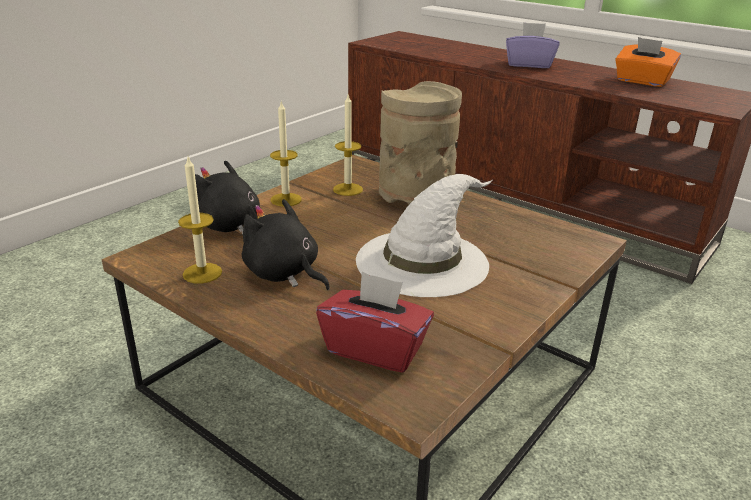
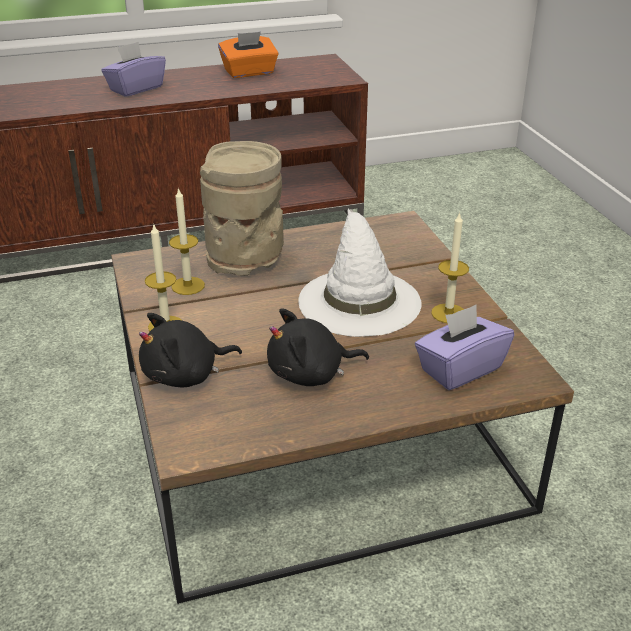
camera: 55 degrees left, 5 degrees up
candle [178,157,222,283] -> candle moved to [431,212,469,323]
red tissue box [316,271,434,372] -> purple tissue box [415,305,514,390]

